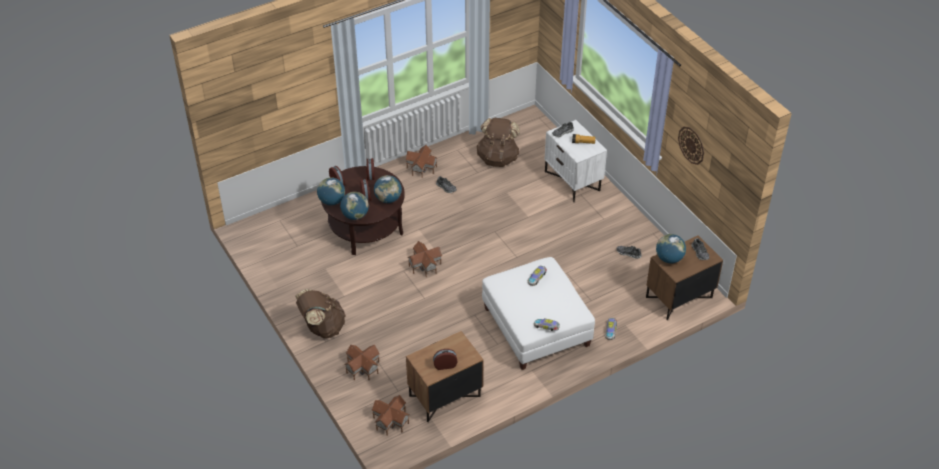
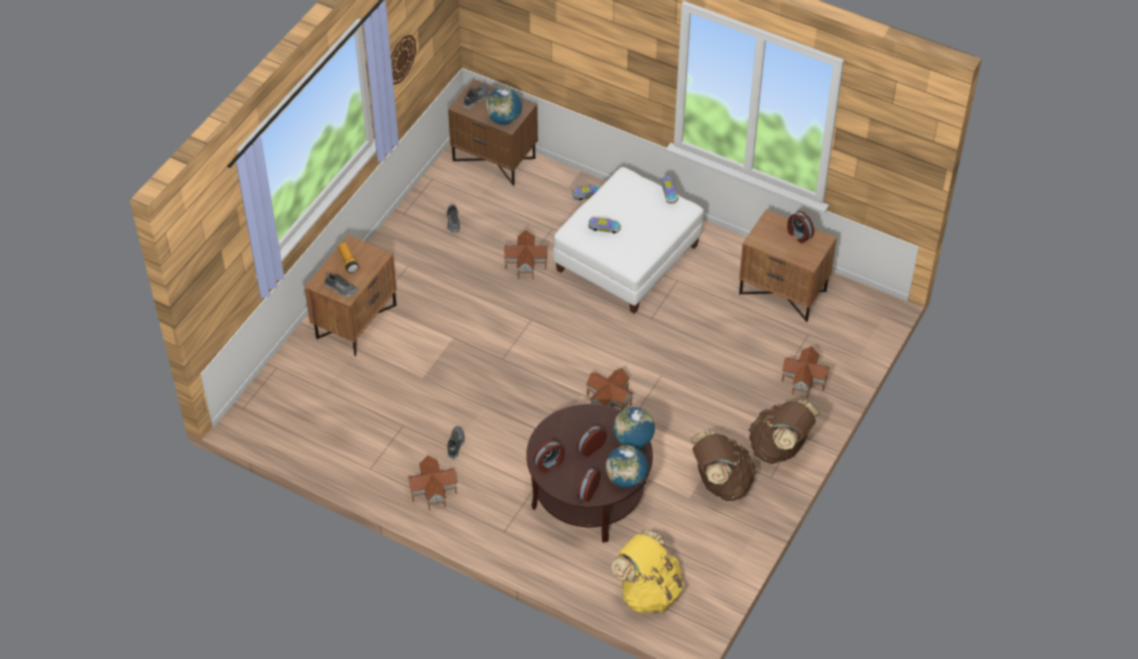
camera: 120 degrees left, 5 degrees up
toy house [371,395,409,436] -> toy house moved to [504,230,548,279]
globe [374,175,402,203] -> none
brown backpack [476,118,520,167] -> brown backpack moved to [690,431,757,501]
white nightstand [544,120,607,202] -> brown nightstand [305,235,397,356]
none -> yellow backpack [611,529,684,614]

